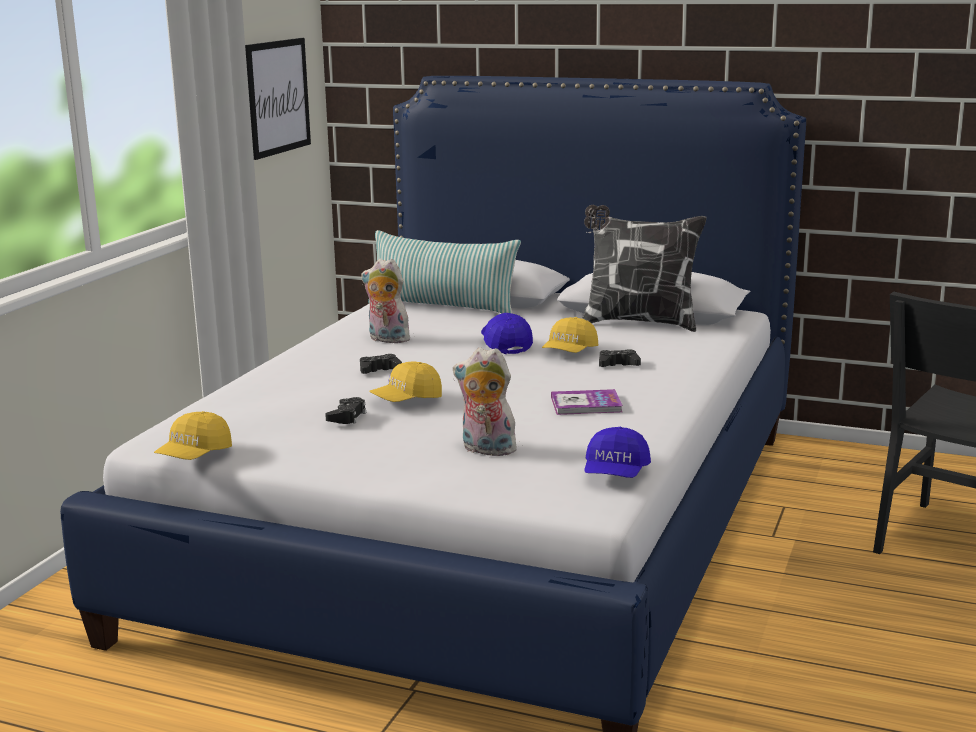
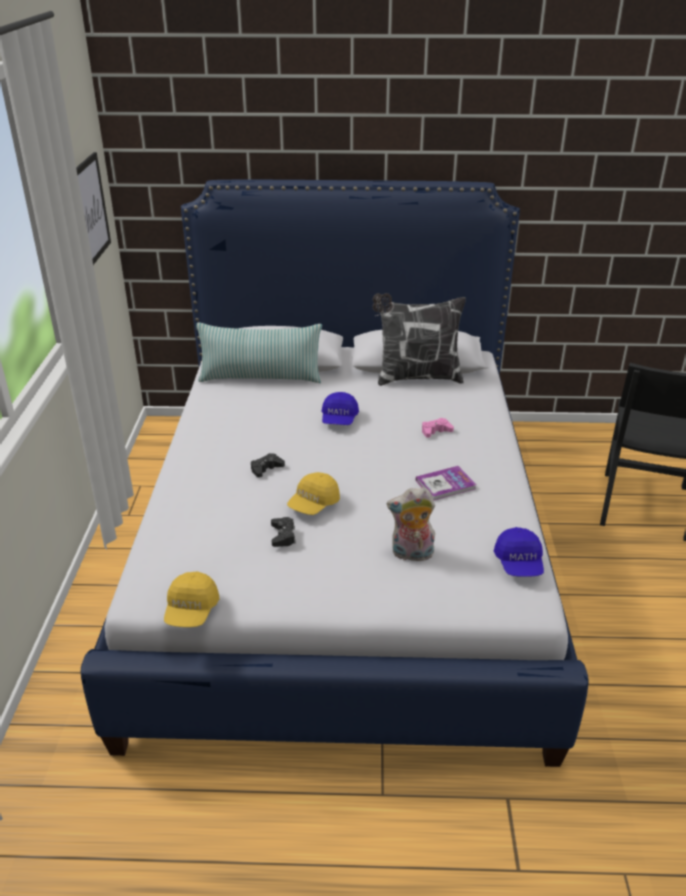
camera: 20 degrees left, 15 degrees up
plush toy [361,259,410,343] -> none
blue cap [481,313,533,354] -> blue cap turned 135 degrees counterclockwise [322,392,359,425]
yellow cap [542,317,598,353] -> none
black game controller [599,349,641,367] -> pink game controller [422,418,454,438]

